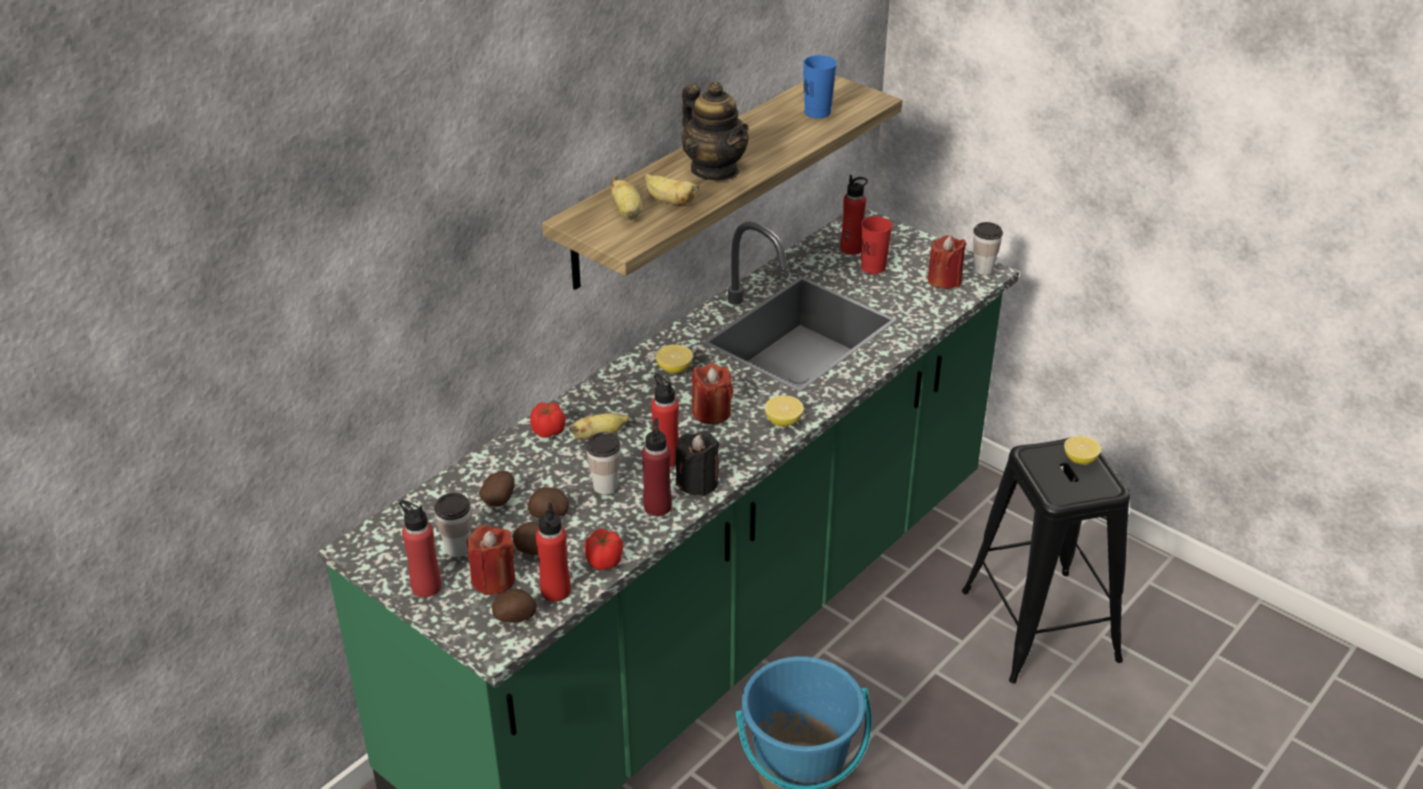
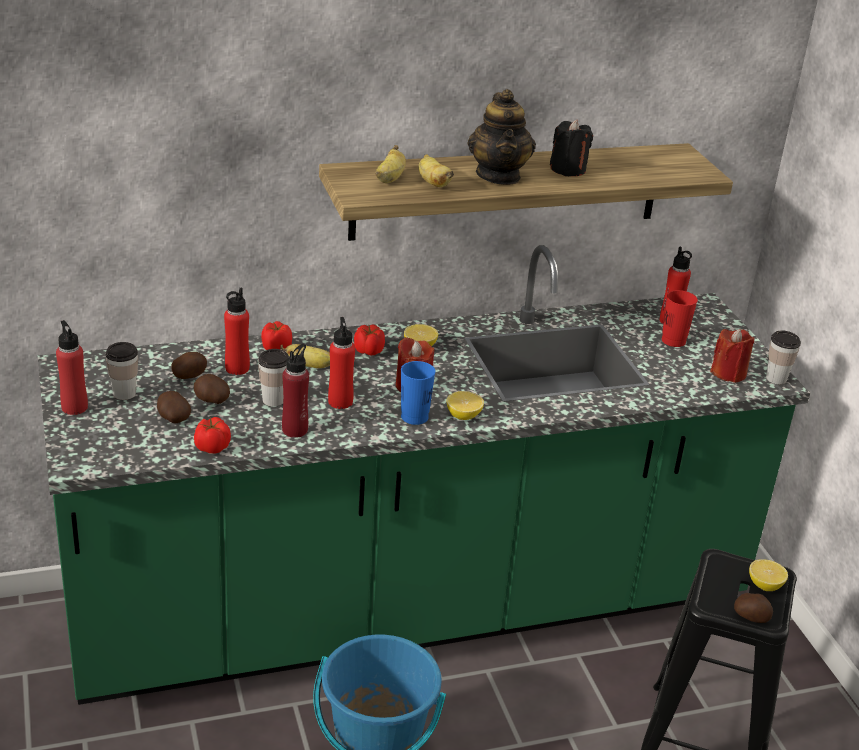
camera: 30 degrees right, 5 degrees down
red candle [467,525,515,595] -> none
potato [492,588,537,622] -> potato moved to [734,593,773,623]
red bottle [536,503,571,602] -> red bottle moved to [224,287,250,375]
black candle [675,431,719,496] -> black candle moved to [550,120,593,176]
blue cup [803,55,837,118] -> blue cup moved to [401,361,436,425]
none -> tomato [354,324,385,355]

